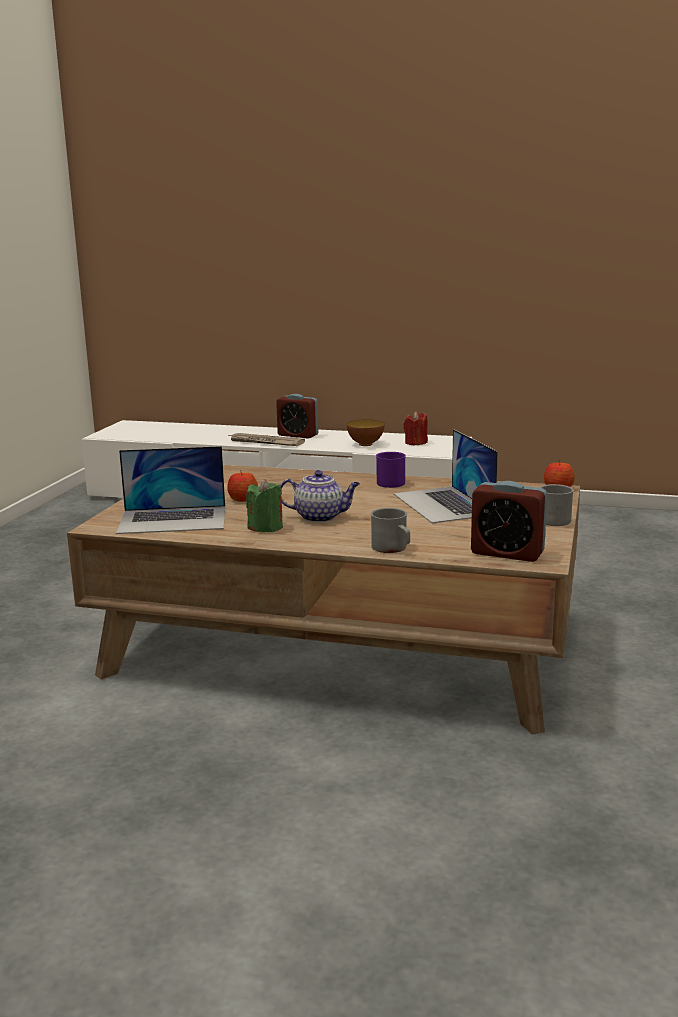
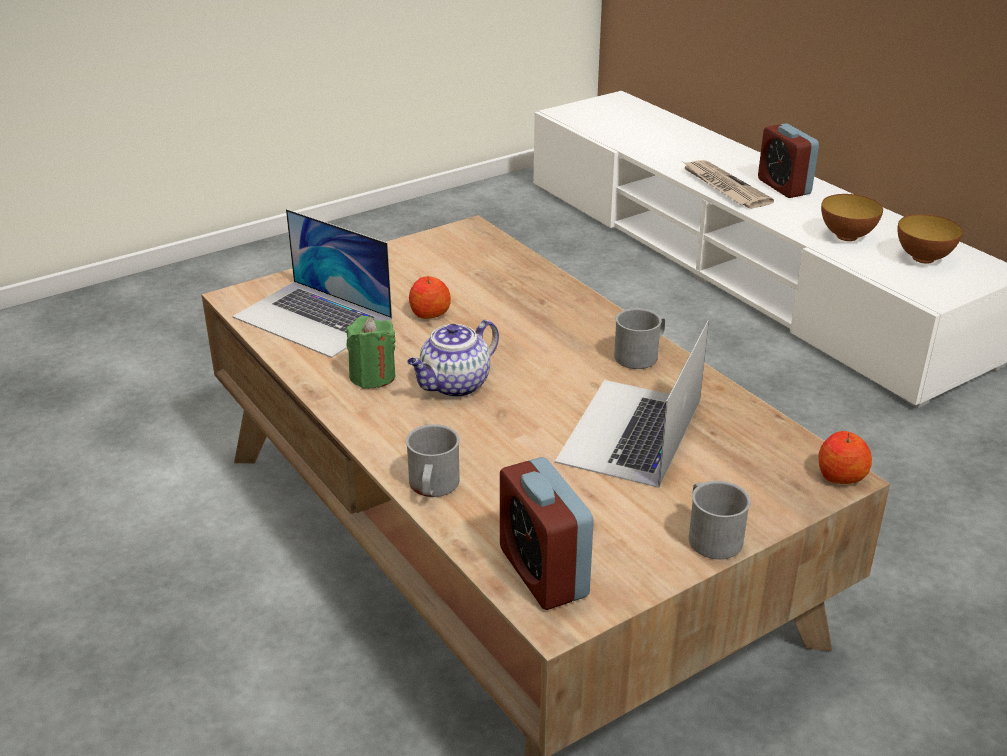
camera: 40 degrees right, 15 degrees up
teapot [280,470,360,523] -> teapot turned 90 degrees clockwise [407,320,499,397]
purple mug [376,452,406,488] -> grey mug [614,308,665,369]
red candle [403,412,428,446] -> bowl [898,214,963,264]

